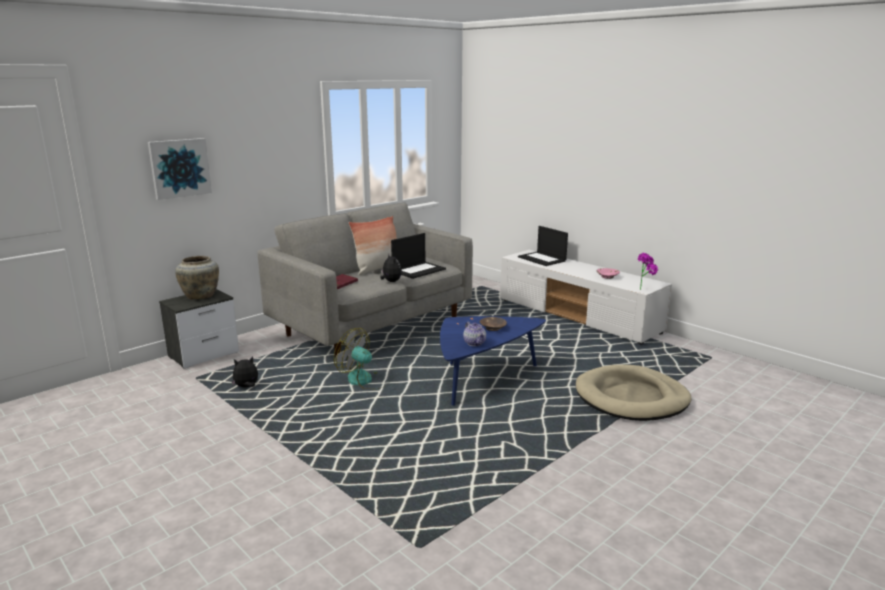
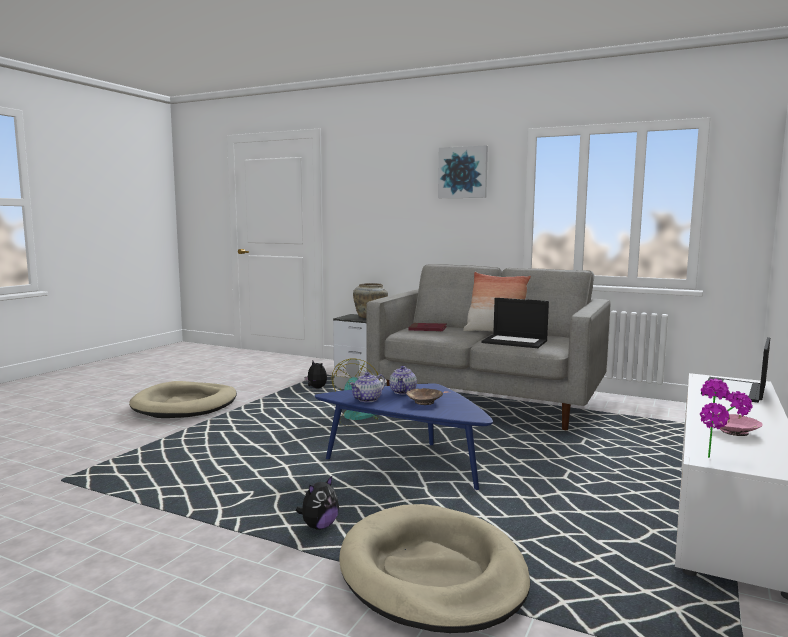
camera: 70 degrees right, 10 degrees down
picture [148,138,212,200] -> picture moved to [438,145,488,198]
plush toy [380,255,402,282] -> plush toy moved to [296,476,339,530]
none -> beige dog bed [129,381,237,418]
none -> teapot [389,366,417,394]

